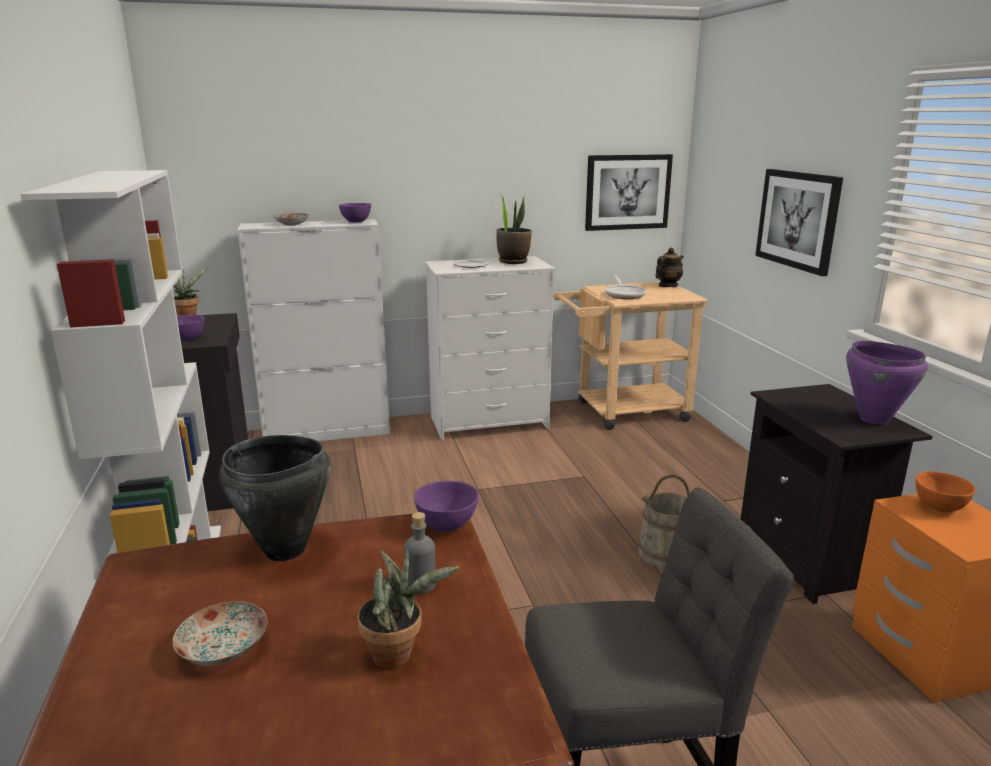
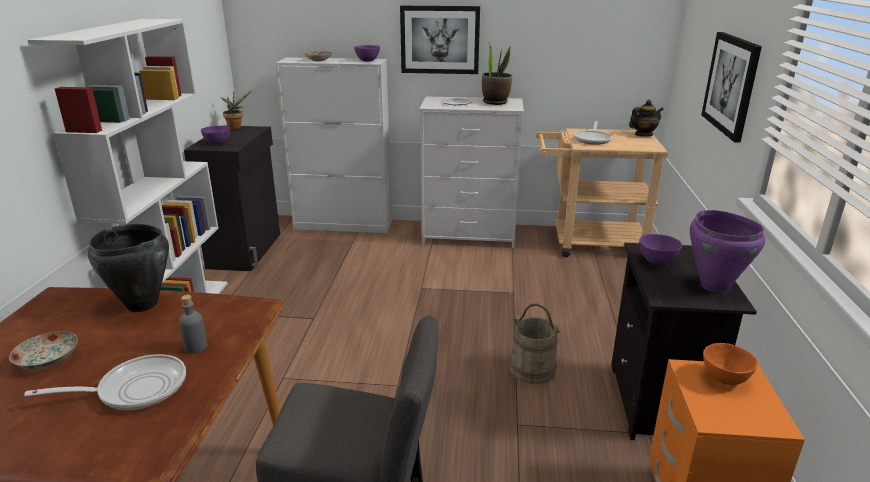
camera: 20 degrees right, 5 degrees up
potted plant [357,550,459,669] -> frying pan [24,354,186,410]
purple bowl [414,481,479,532] -> purple bowl moved to [639,234,682,265]
picture [585,154,673,231] -> picture moved to [400,6,480,74]

